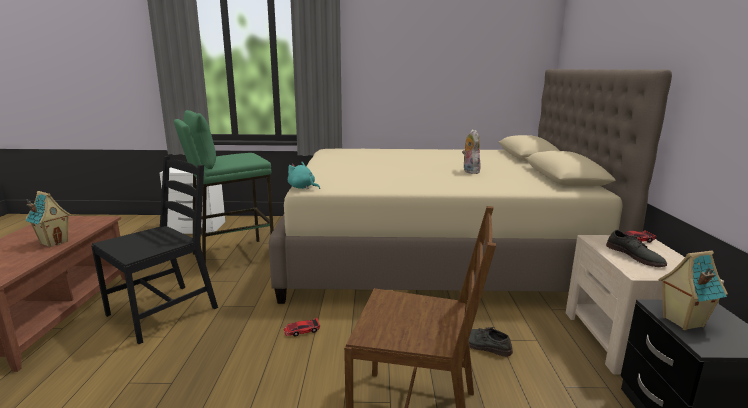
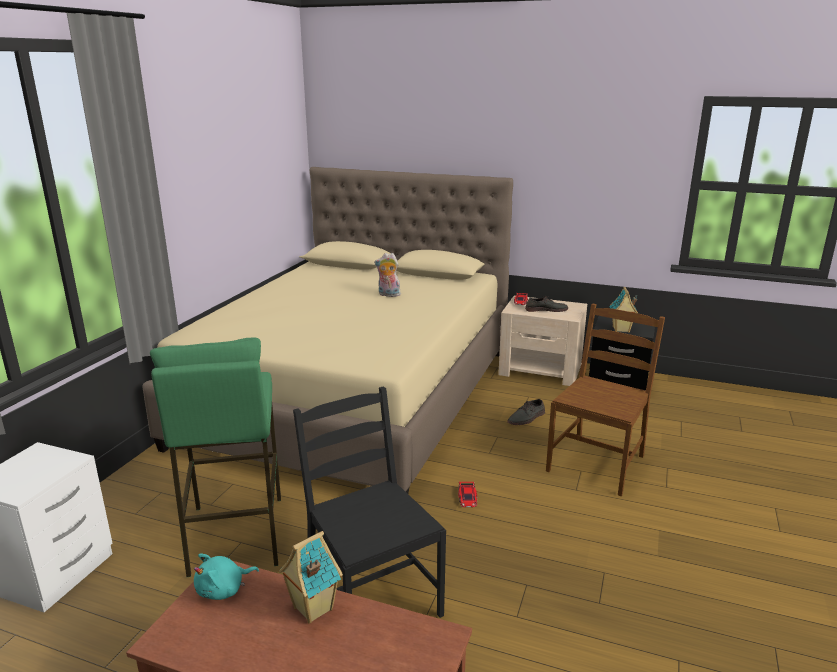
camera: 70 degrees left, 5 degrees up
turquoise plush toy [288,162,320,189] -> turquoise plush toy moved to [194,554,259,600]

